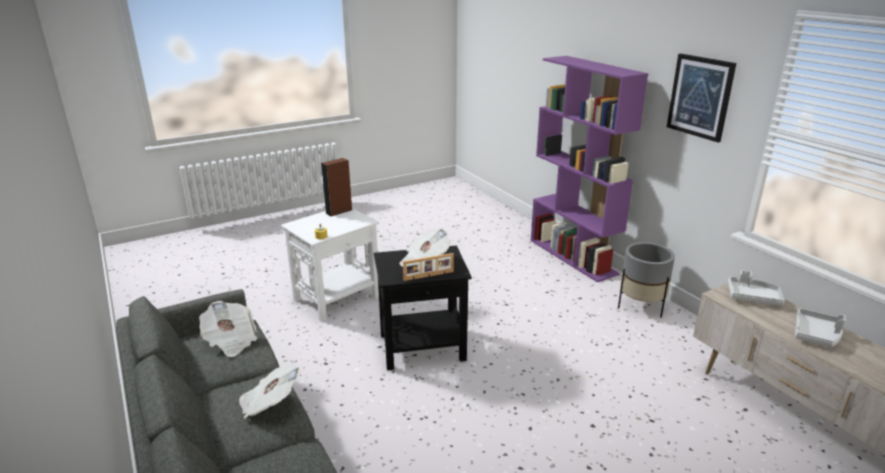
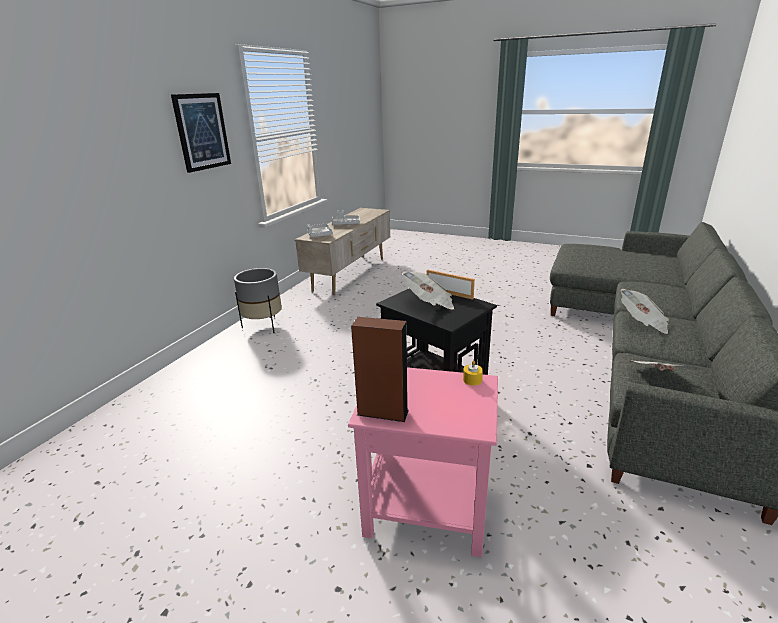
camera: 125 degrees left, 0 degrees up
white side table [281,208,379,322] -> pink side table [348,367,498,557]
purple bookcase [531,56,648,282] -> none

